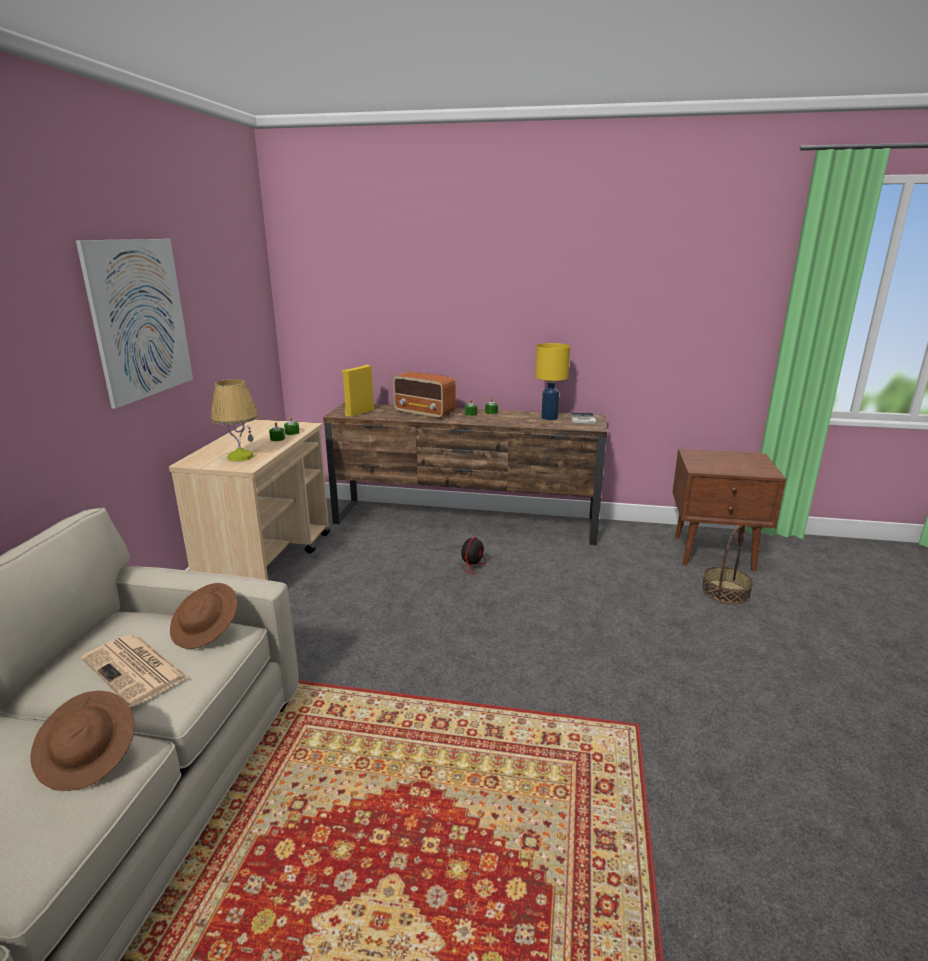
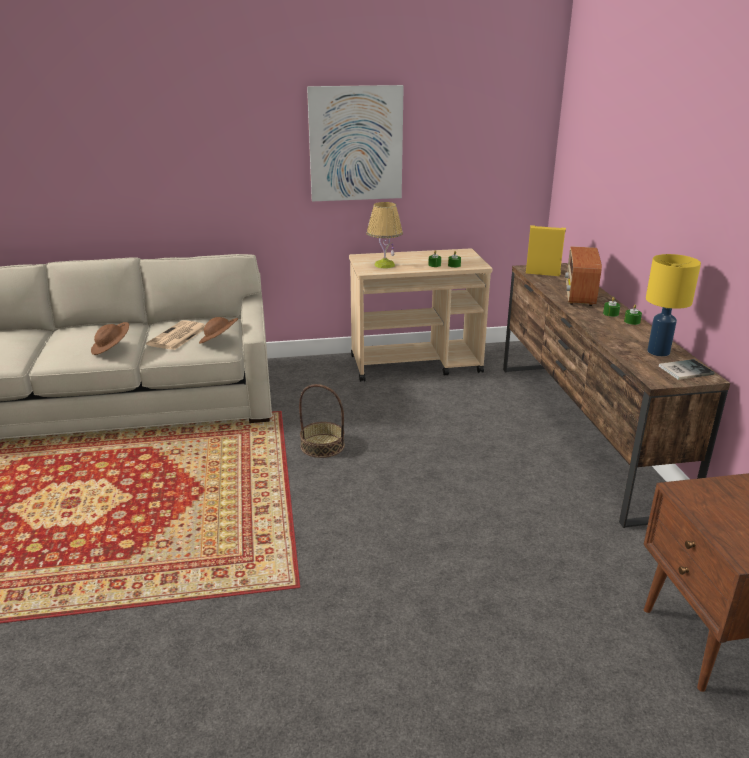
camera: 70 degrees right, 5 degrees up
fan [428,537,486,575] -> none
basket [702,526,753,604] -> basket moved to [299,384,345,458]

